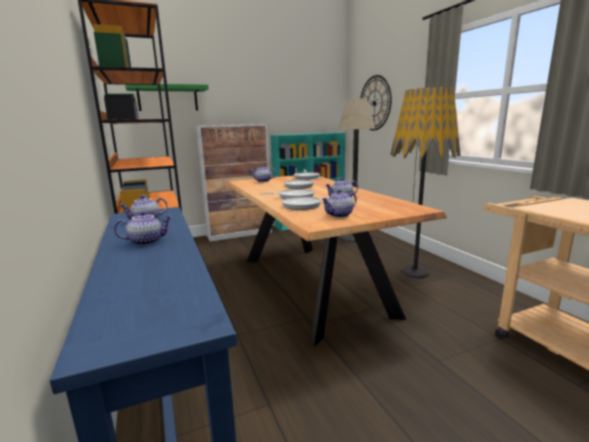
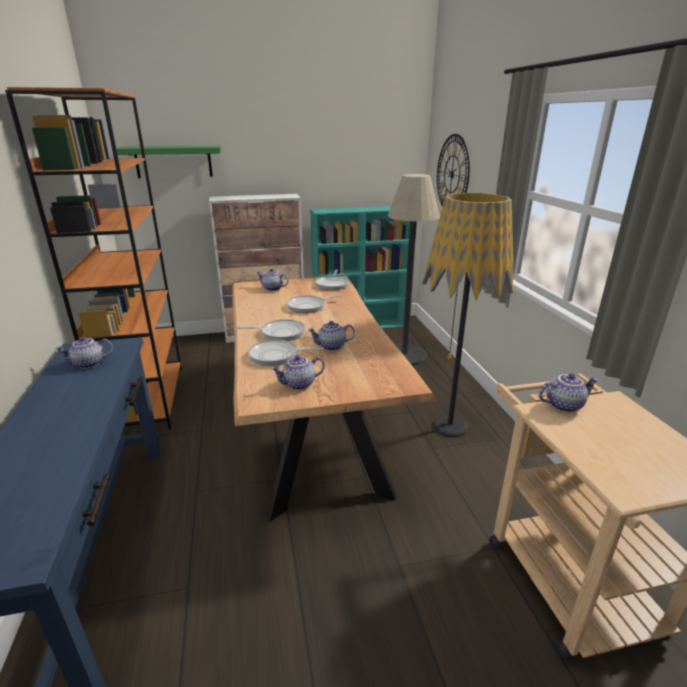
camera: 10 degrees right, 10 degrees up
teapot [114,211,172,246] -> teapot moved to [539,373,598,412]

